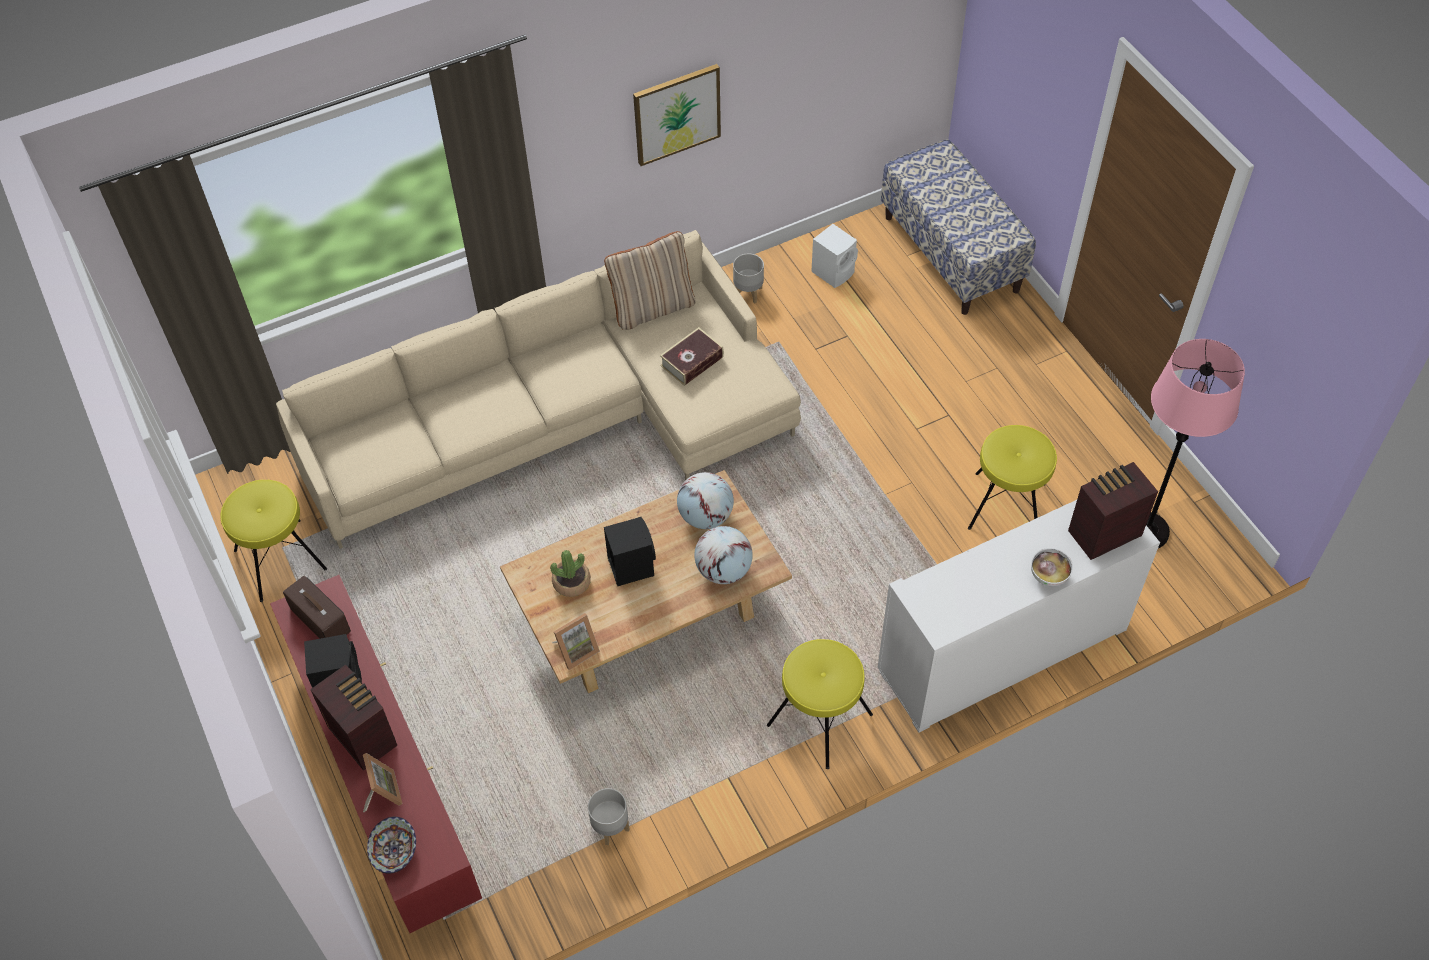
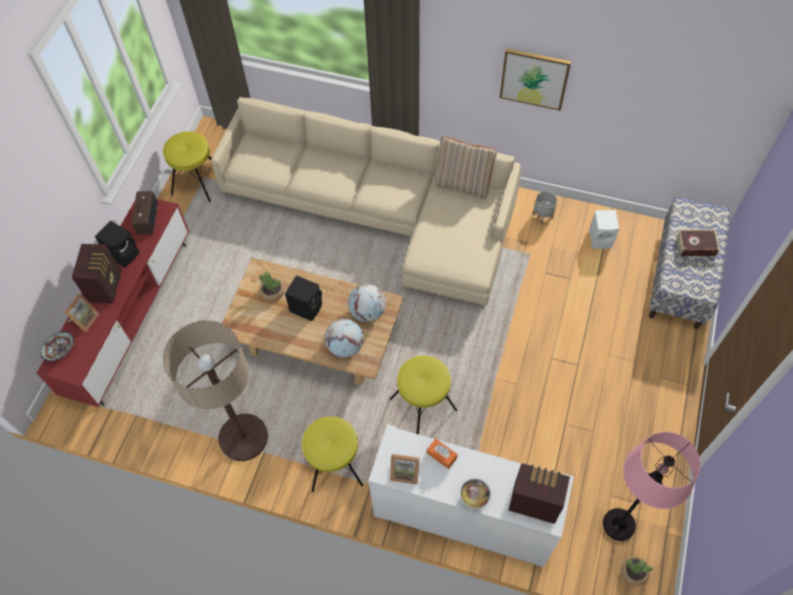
camera: 45 degrees right, 5 degrees up
picture frame [552,613,600,670] -> picture frame moved to [390,454,420,485]
grey planter [588,788,629,845] -> none
book [660,327,724,386] -> book moved to [676,229,720,256]
yellow stool [968,425,1057,530] -> yellow stool moved to [390,356,457,434]
none -> floor lamp [163,320,268,461]
none -> orange tissue box [427,439,457,469]
none -> potted plant [621,557,653,586]

